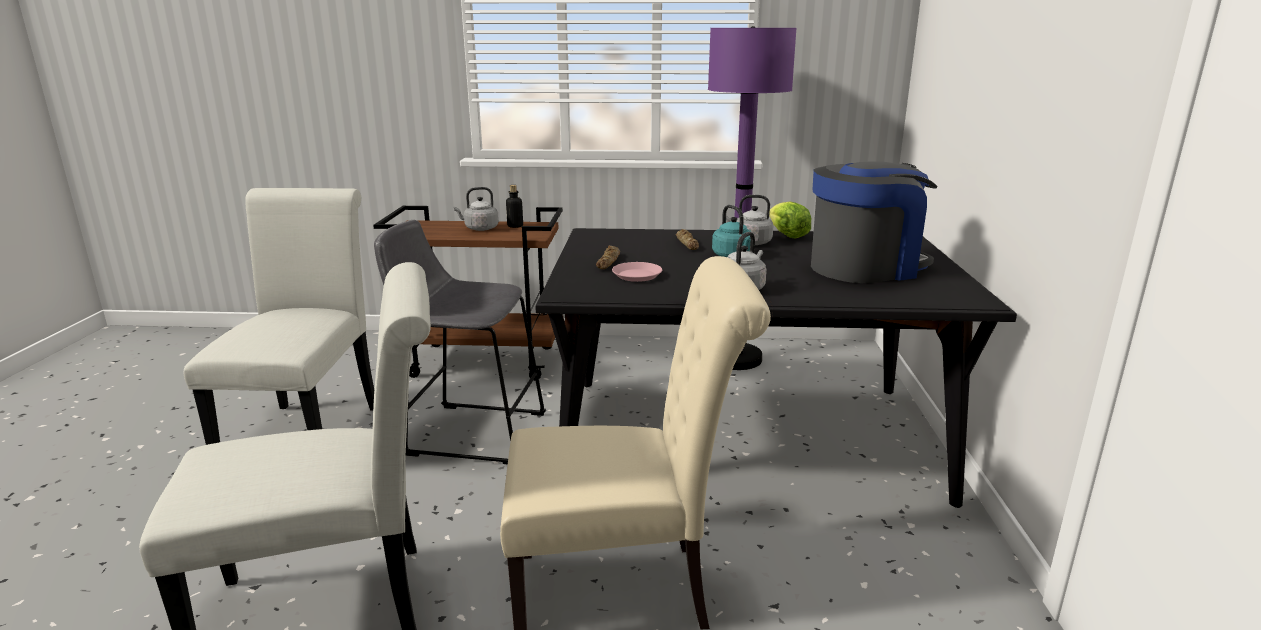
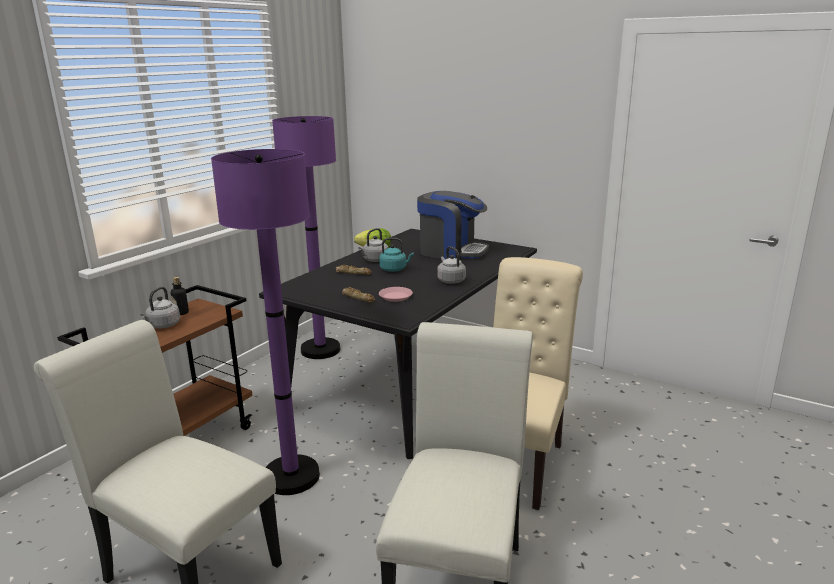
camera: 60 degrees left, 0 degrees up
grey stool [374,220,546,464] -> purple floor lamp [211,149,320,495]
coffee machine [811,161,938,283] -> coffee machine turned 105 degrees clockwise [417,191,489,260]

